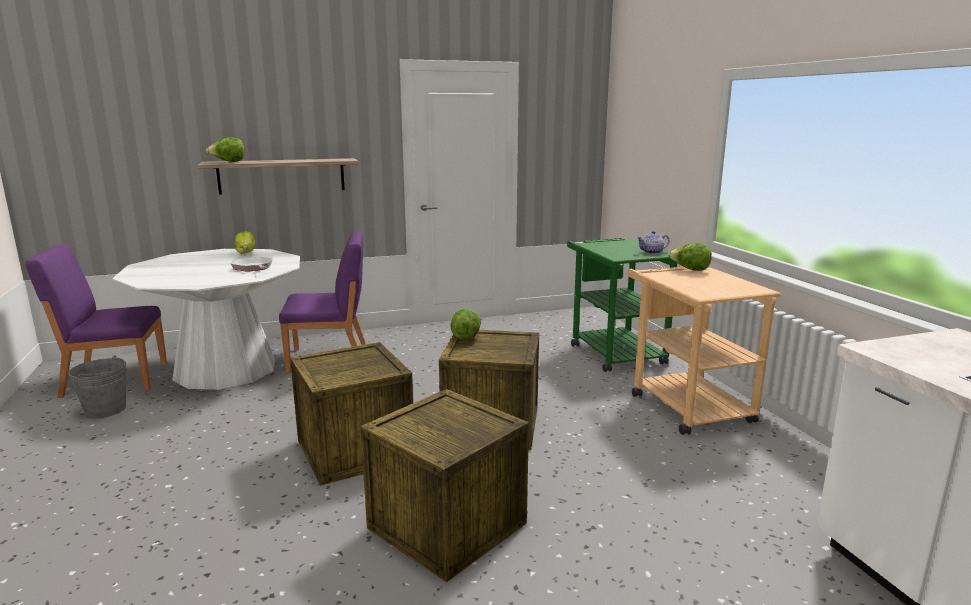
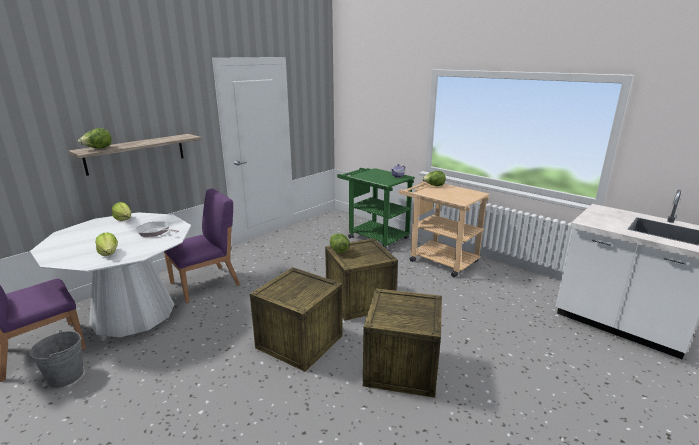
camera: 30 degrees left, 5 degrees up
none -> lettuce [96,233,118,256]

